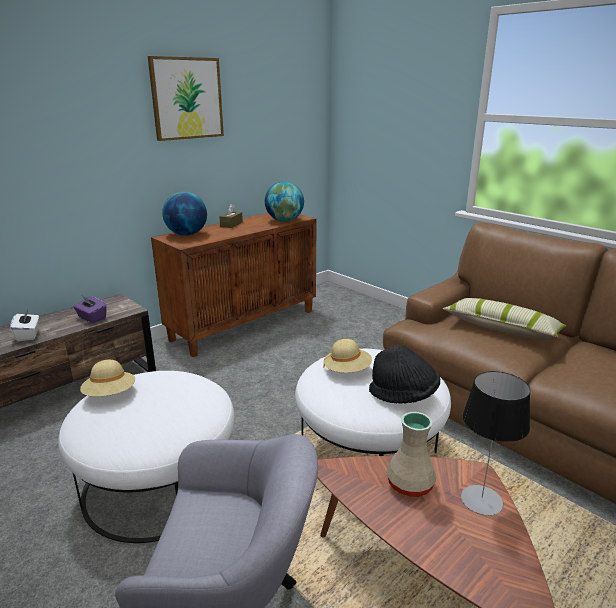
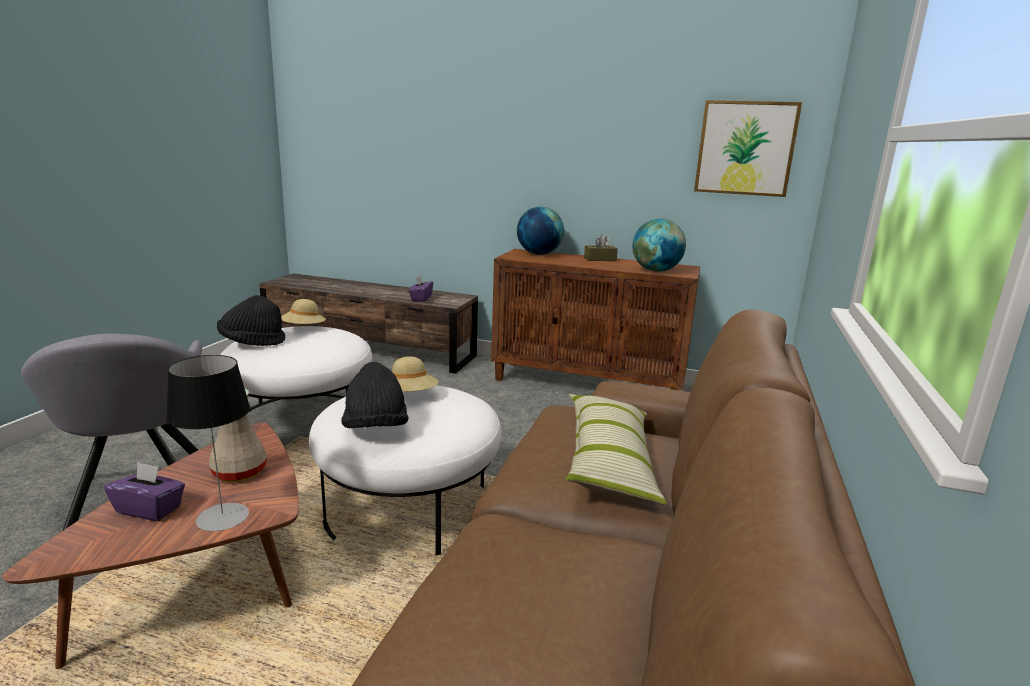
camera: 60 degrees right, 5 degrees down
white tissue box [10,310,39,341] -> none
picture [148,56,224,141] -> picture moved to [694,100,802,197]
none -> purple tissue box [104,462,185,521]
none -> black hat [217,295,285,346]

